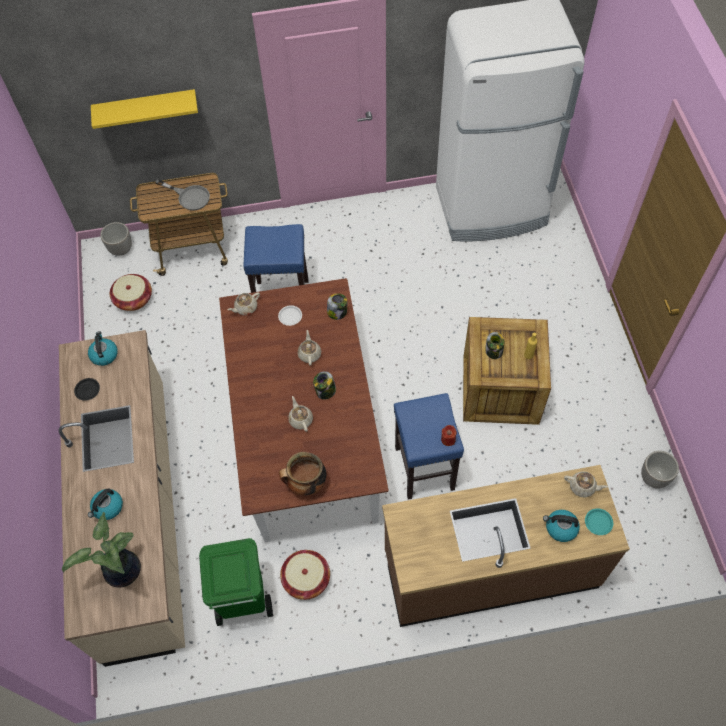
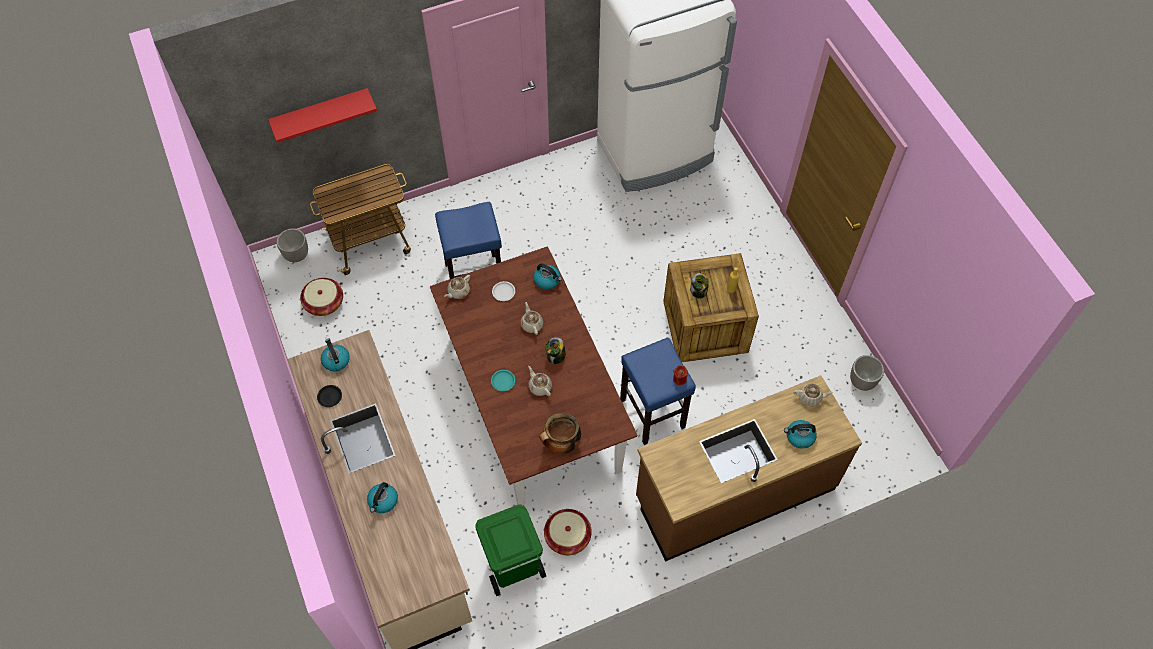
camera: 15 degrees left, 0 degrees up
potted plant [62,512,141,588] -> none
yellow shelf [91,89,198,129] -> red shelf [268,88,377,143]
grey frying pan [155,179,210,211] -> none
jar [327,293,347,320] -> kettle [533,263,562,290]
turquoise plate [585,508,613,535] -> turquoise plate moved to [491,370,515,391]

